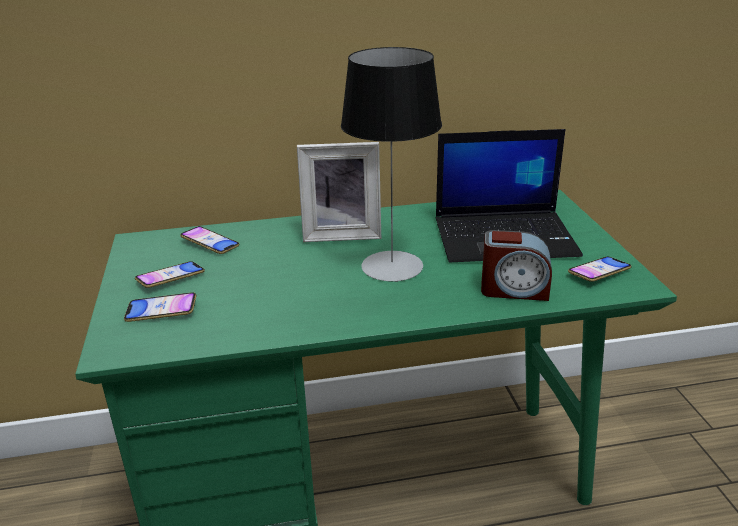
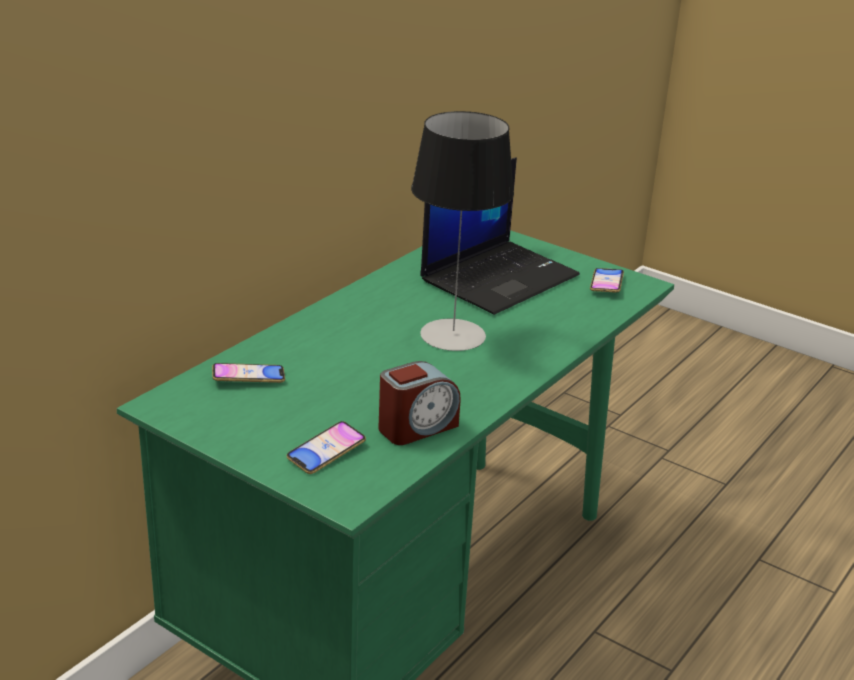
camera: 45 degrees left, 0 degrees up
phone [135,261,205,288] -> none
picture frame [297,142,381,242] -> none
alarm clock [481,230,552,301] -> alarm clock moved to [378,361,461,445]

